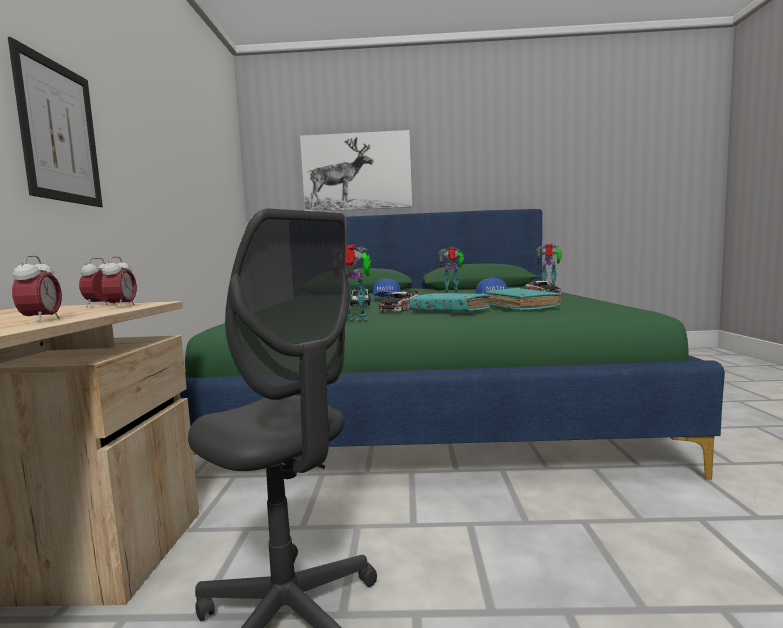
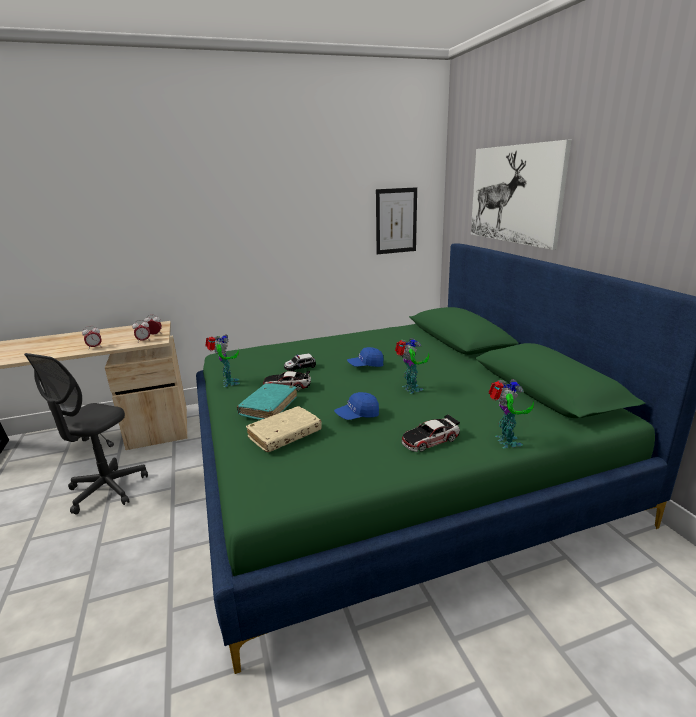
camera: 70 degrees right, 15 degrees up
picture [8,37,103,207] -> picture moved to [376,187,417,254]
turquoise book [485,288,561,311] -> beige book [246,406,322,452]

